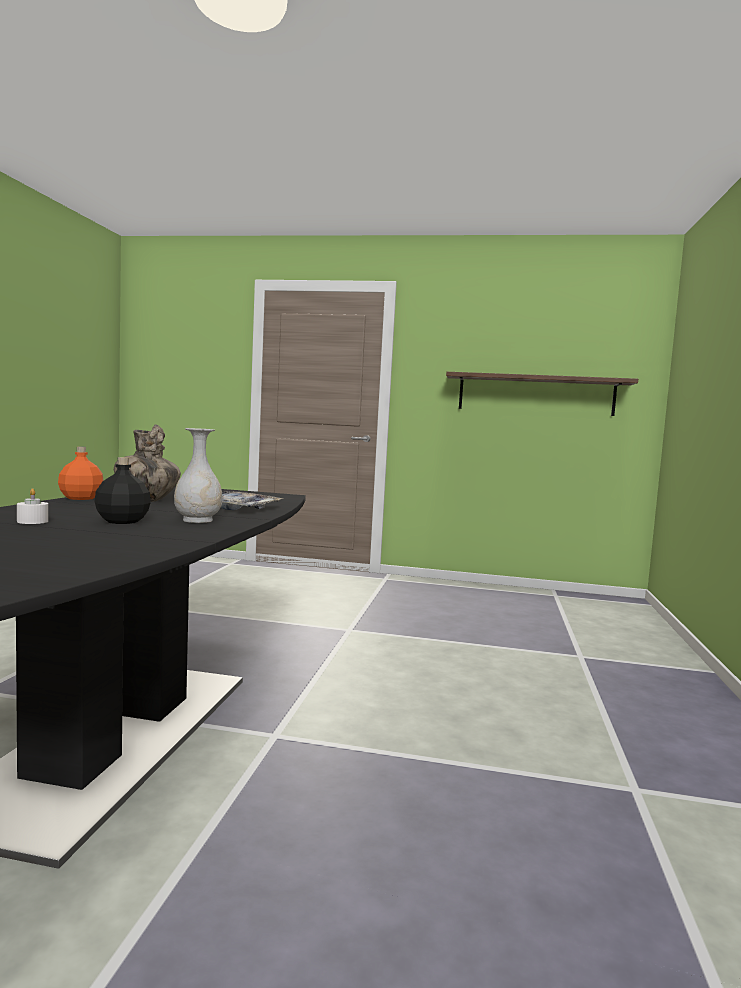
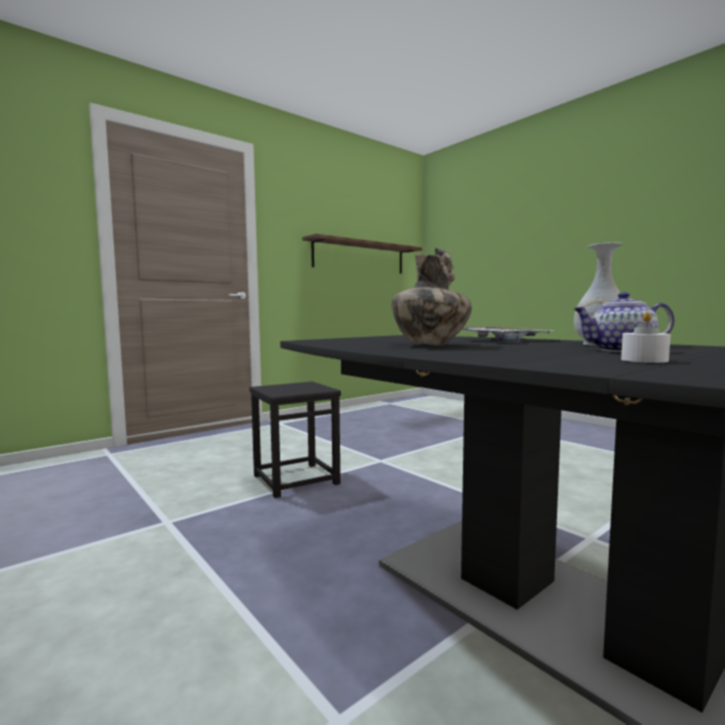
camera: 50 degrees left, 0 degrees up
orange bottle [58,446,103,500] -> none
black bottle [94,457,151,524] -> teapot [573,292,675,352]
none -> black stool [249,381,341,498]

